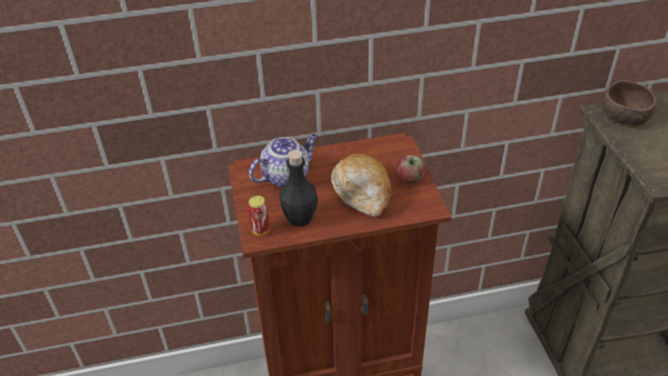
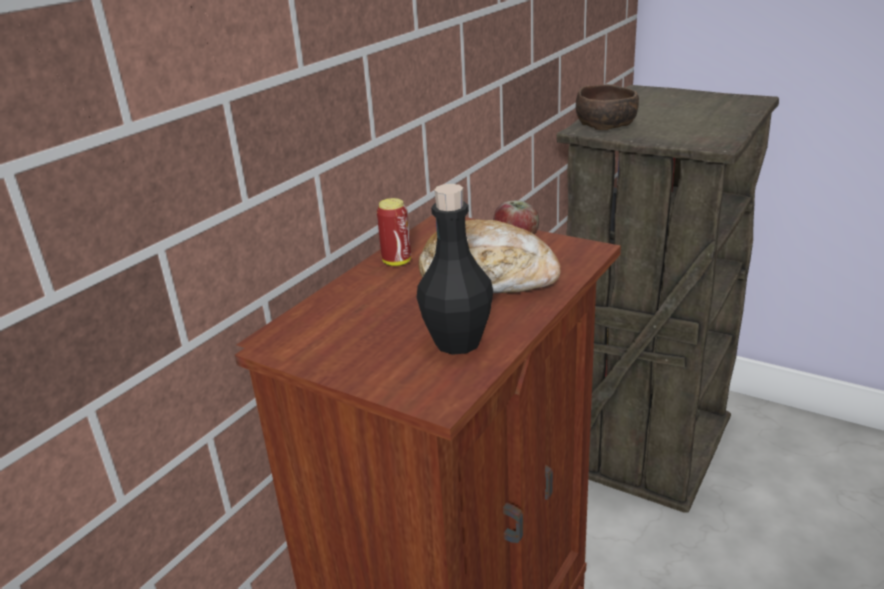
camera: 45 degrees left, 15 degrees down
can [248,196,270,235] -> can moved to [377,198,411,266]
teapot [249,134,318,187] -> none

